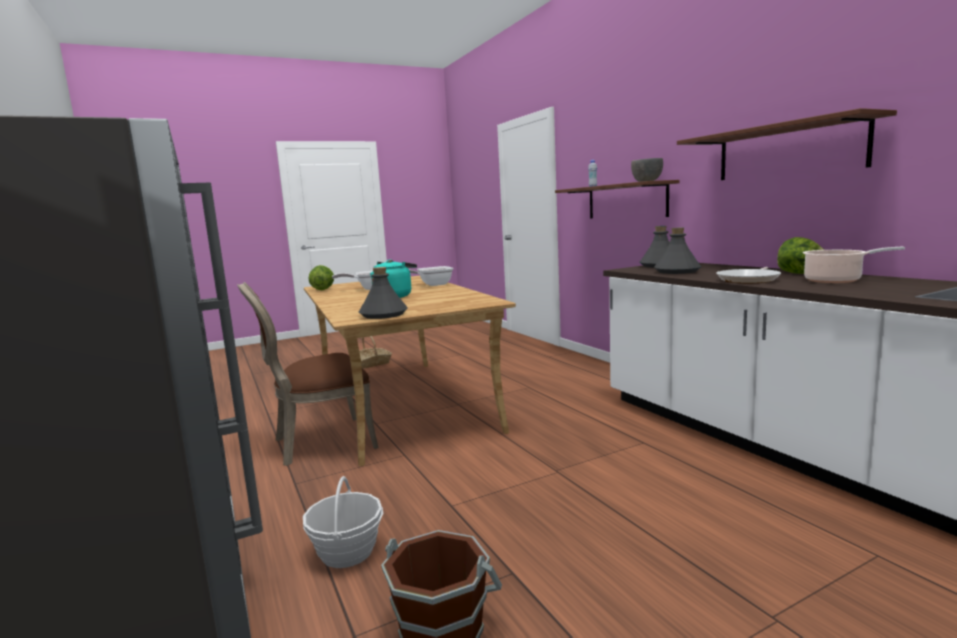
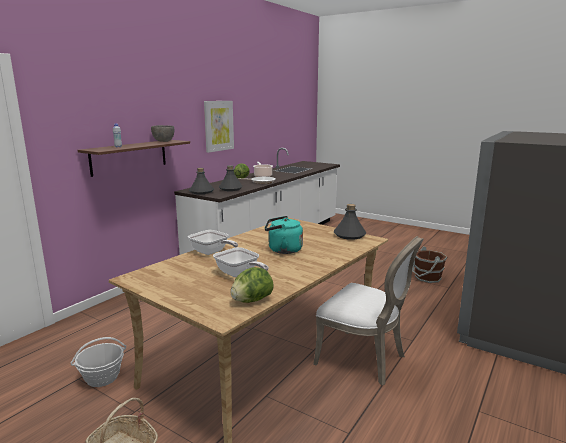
camera: 120 degrees left, 5 degrees up
brown chair [237,282,379,466] -> white chair [313,236,424,385]
basket [303,476,383,568] -> basket moved to [70,337,126,387]
brown shelf [677,108,897,180] -> picture [204,101,234,153]

